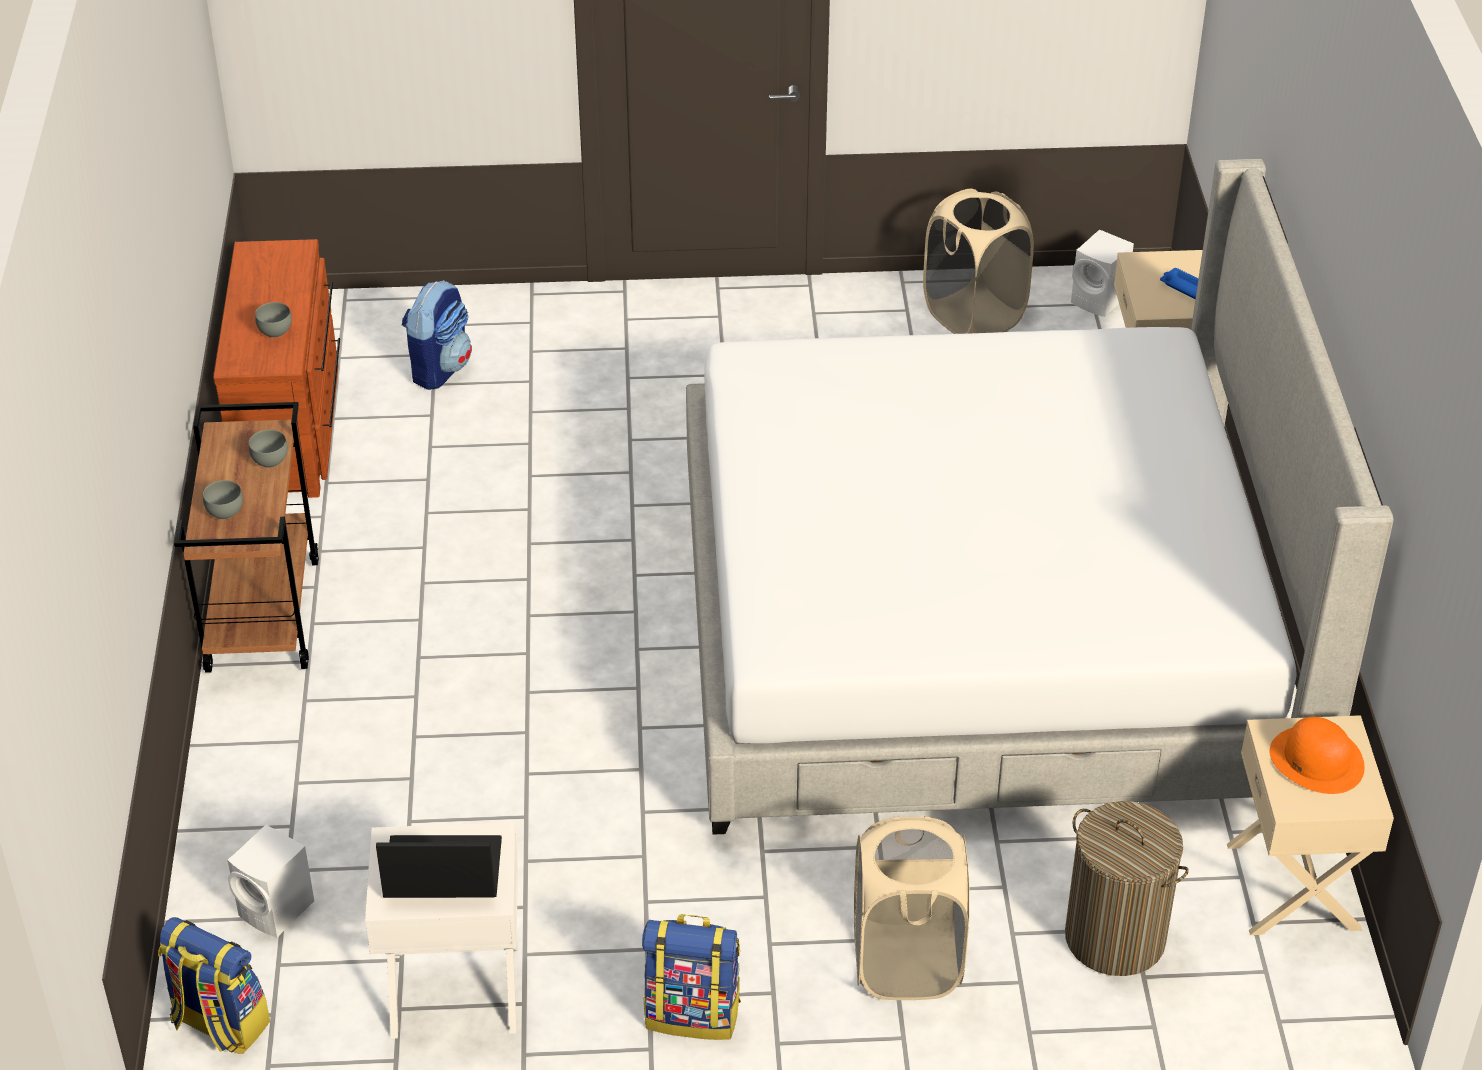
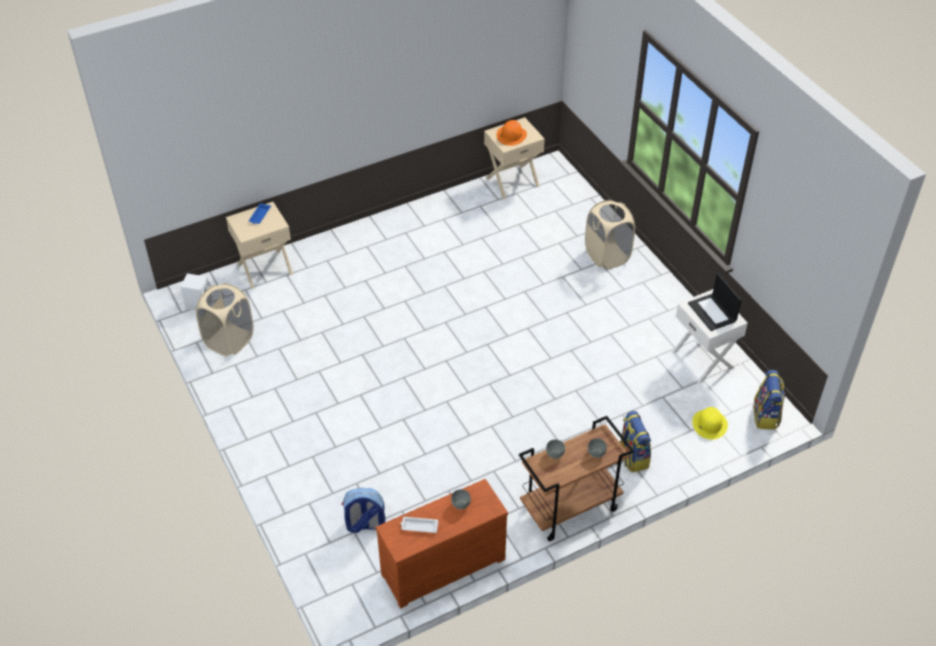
camera: 115 degrees left, 5 degrees up
white speaker [228,825,314,937] -> yellow hat [692,407,728,440]
backpack [642,914,741,1040] -> backpack moved to [620,411,651,472]
bed [686,159,1394,835] -> none
laundry basket [1065,801,1189,976] -> none
none -> white tray [400,517,438,533]

